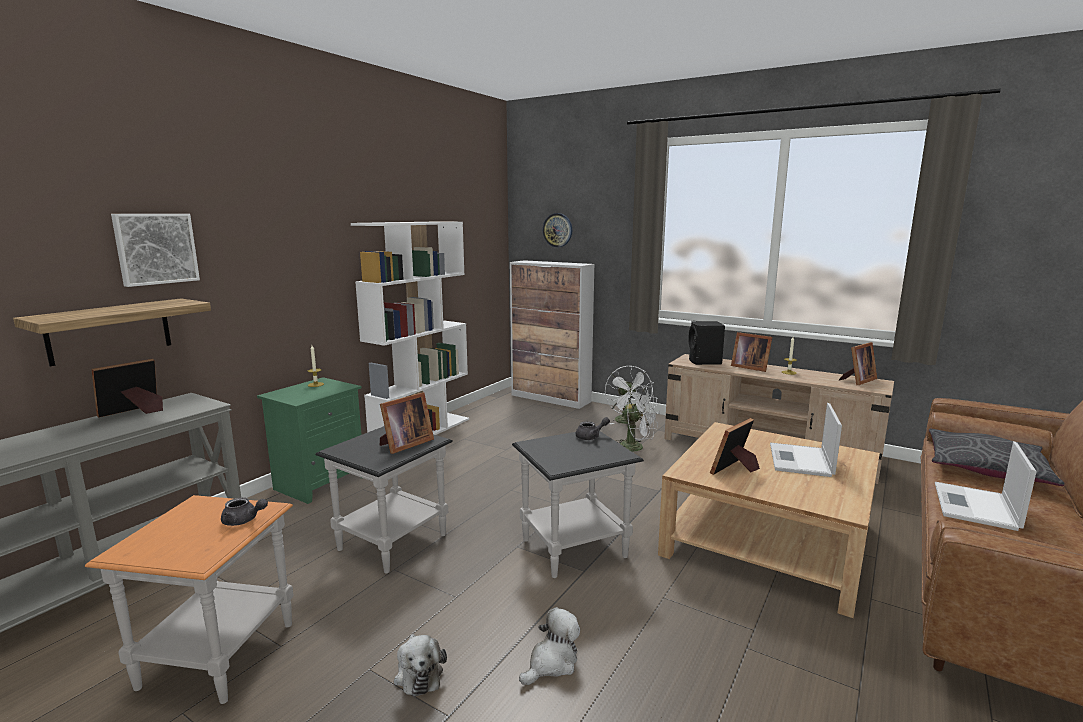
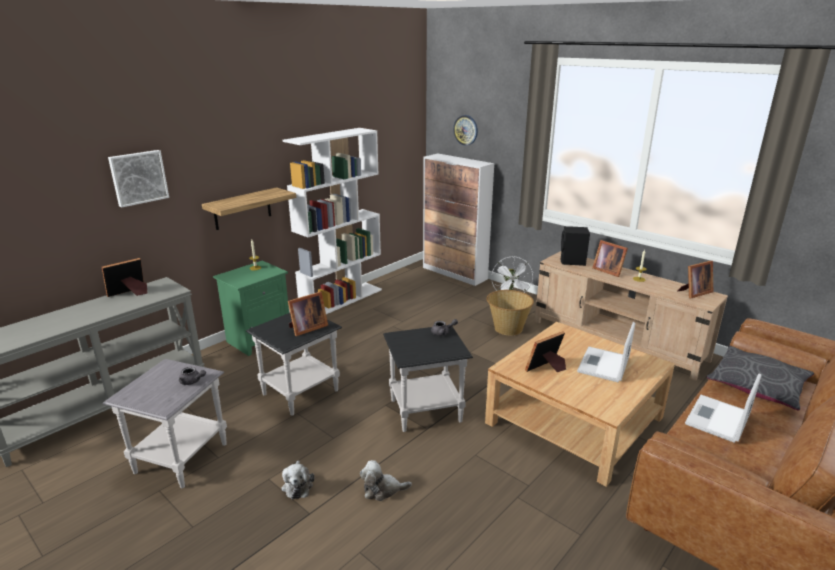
camera: 10 degrees right, 10 degrees up
shelf [13,298,211,366] -> shelf moved to [202,187,296,230]
orange side table [85,495,293,704] -> grey side table [102,359,227,488]
plush toy [519,607,580,685] -> plush toy turned 150 degrees counterclockwise [360,460,412,501]
white fan [616,385,659,453] -> basket [487,290,534,336]

